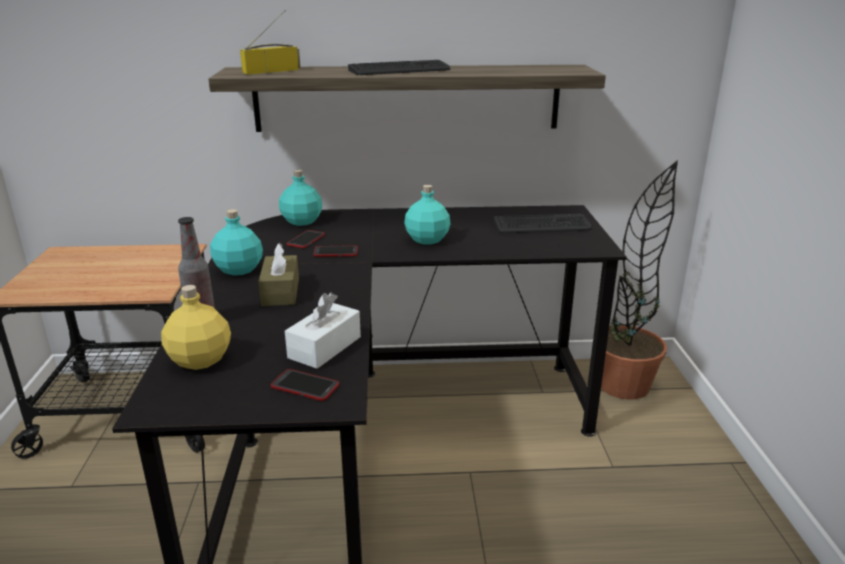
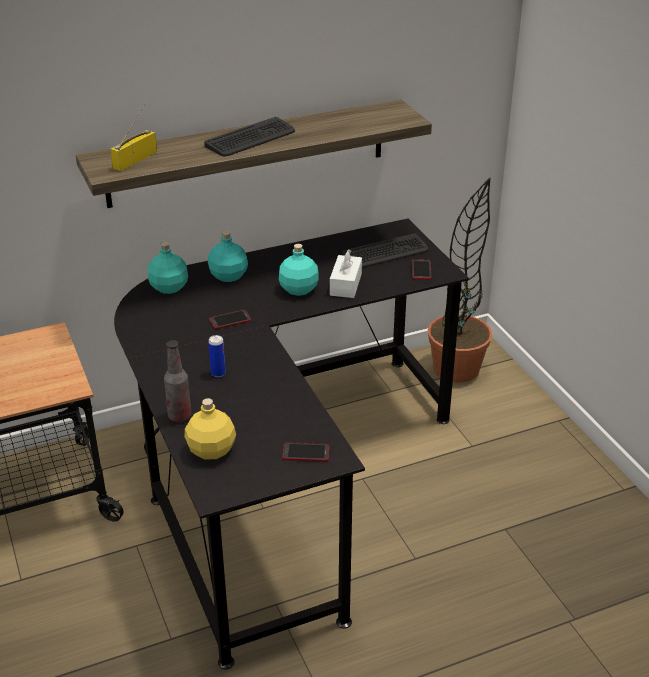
camera: 20 degrees left, 10 degrees up
turquoise bottle [210,209,263,276] -> turquoise bottle moved to [208,231,248,282]
brown tissue box [258,243,299,306] -> can [208,335,226,377]
white tissue box [285,292,361,369] -> white tissue box moved to [330,249,362,298]
phone [287,230,325,248] -> phone moved to [412,259,431,280]

